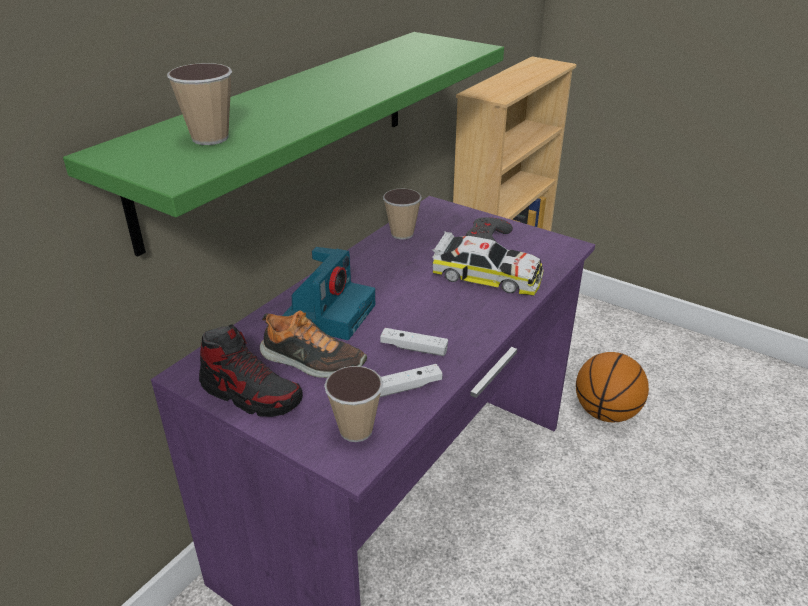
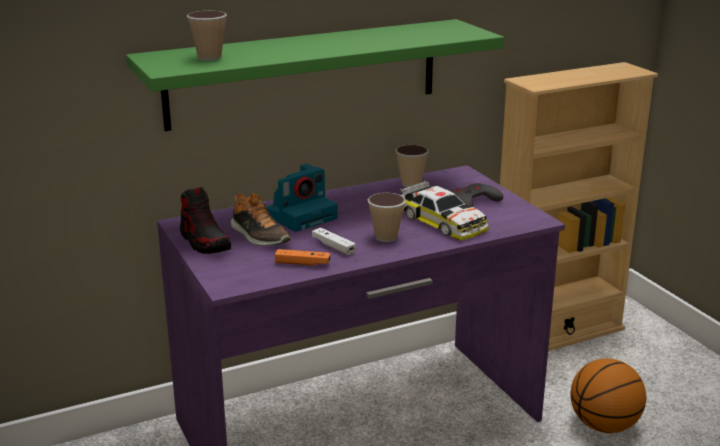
camera: 30 degrees right, 10 degrees down
cup [324,366,383,442] -> cup moved to [368,193,406,242]
white game controller [380,364,442,397] -> orange game controller [275,249,331,266]

